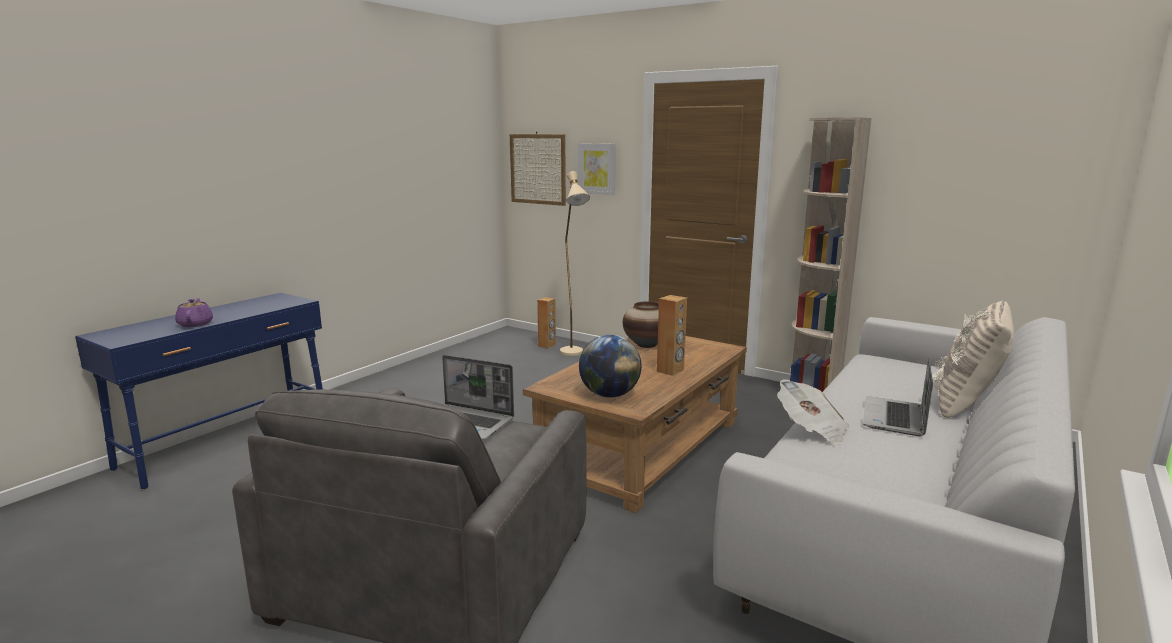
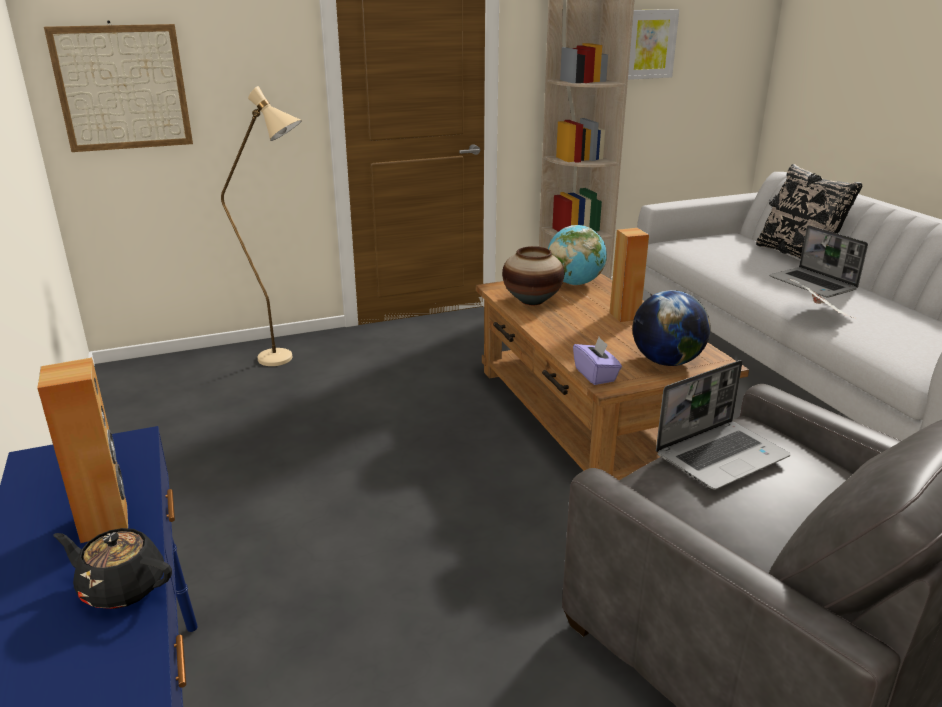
camera: 55 degrees left, 10 degrees up
purple teapot [175,298,213,327] -> black teapot [54,528,172,609]
brown speaker [537,297,556,349] -> brown speaker moved to [38,358,128,543]
picture [578,143,616,195] -> picture moved to [628,9,679,80]
beige pillow [932,301,1014,418] -> black pillow [756,164,862,259]
none -> globe [548,225,607,285]
none -> purple tissue box [573,337,622,385]

